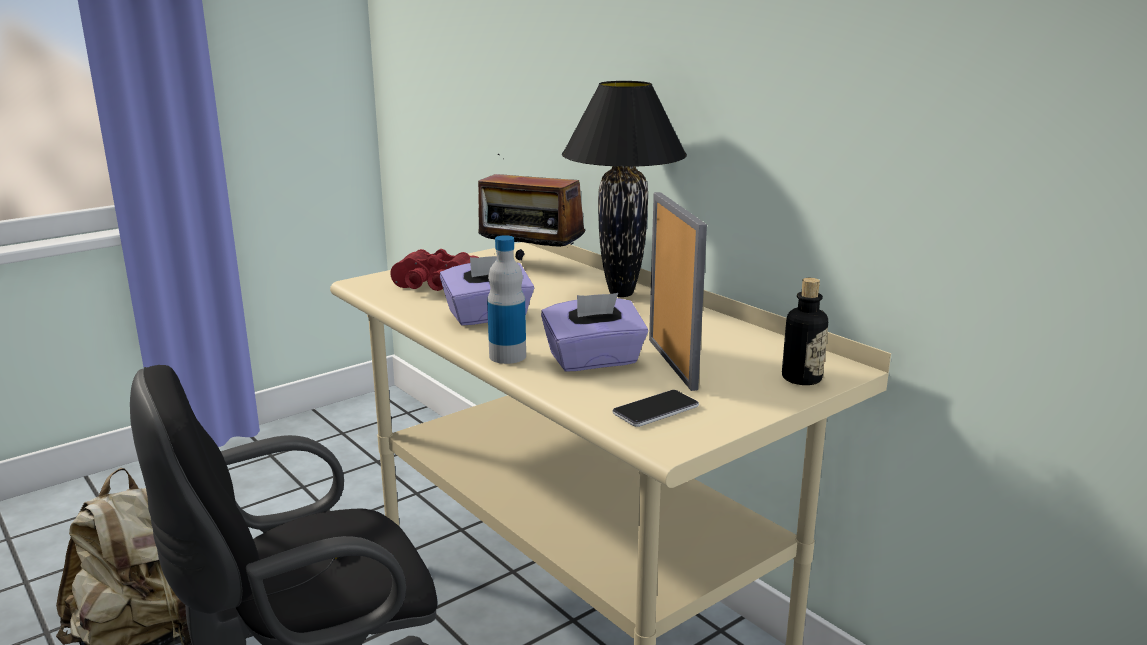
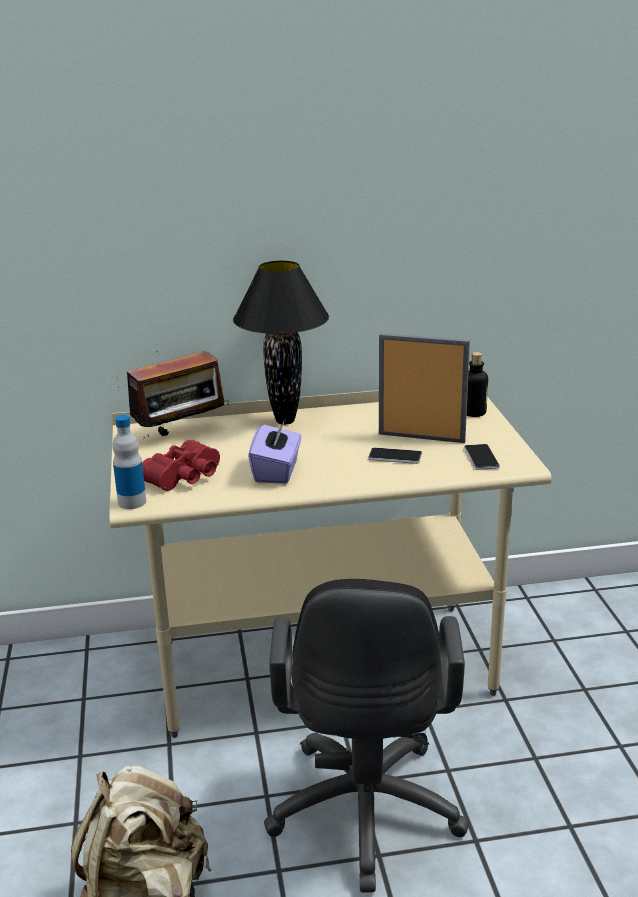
camera: 60 degrees left, 5 degrees up
bottle [487,235,526,364] -> bottle moved to [112,415,146,509]
purple tissue box [541,293,648,372] -> phone [368,448,422,464]

